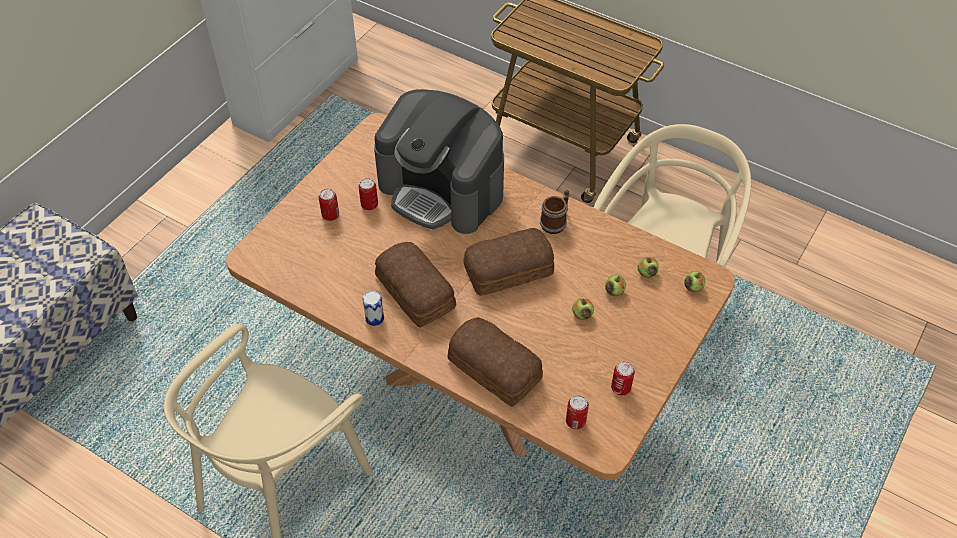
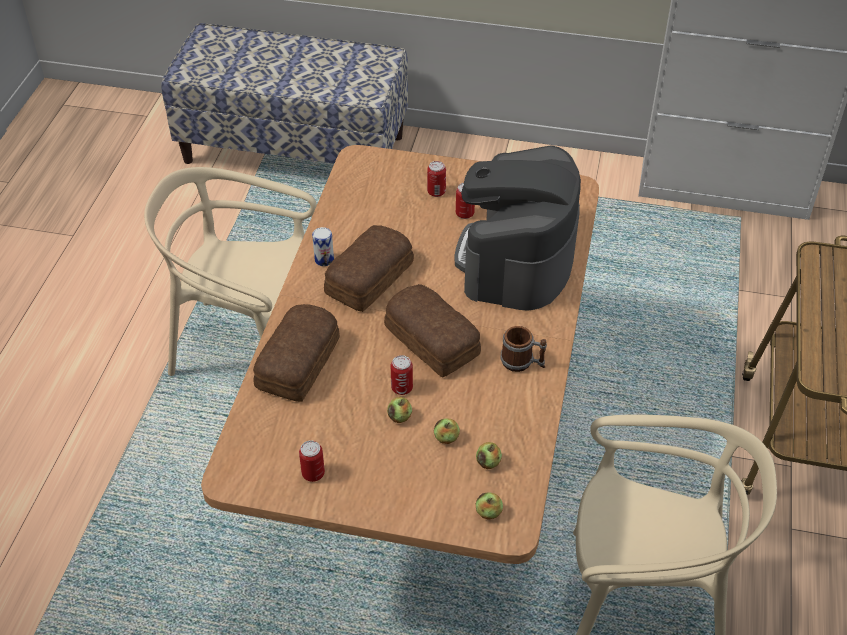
camera: 70 degrees right, 5 degrees down
can [566,395,589,429] -> can moved to [391,355,413,395]

